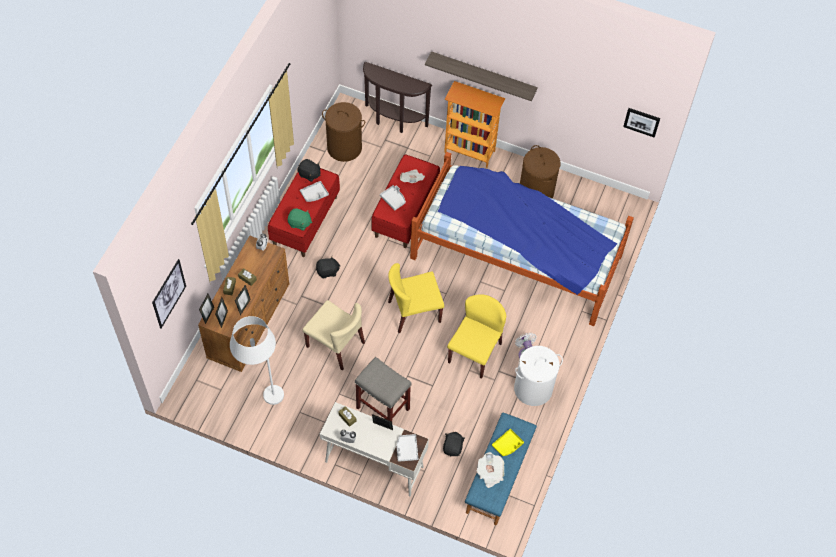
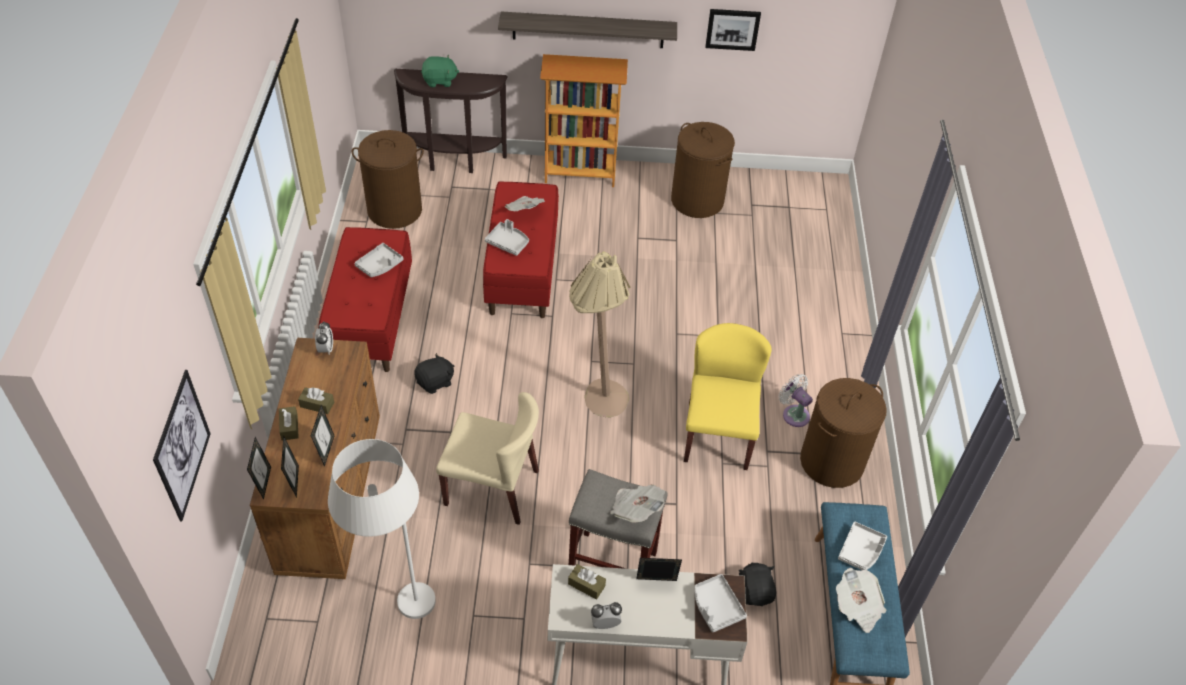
camera: 20 degrees left, 10 degrees down
green plush toy [288,208,312,231] -> green plush toy moved to [421,55,459,87]
black plush toy [298,159,321,182] -> none
yellow chair [388,263,444,333] -> beige floor lamp [569,251,630,417]
bed [410,152,634,326] -> none
yellow tray [492,429,524,456] -> white tray [838,522,887,570]
white laundry basket [514,346,563,406] -> brown laundry basket [800,378,887,488]
picture [623,108,660,138] -> picture moved to [705,9,761,51]
none -> newspaper [610,485,665,523]

